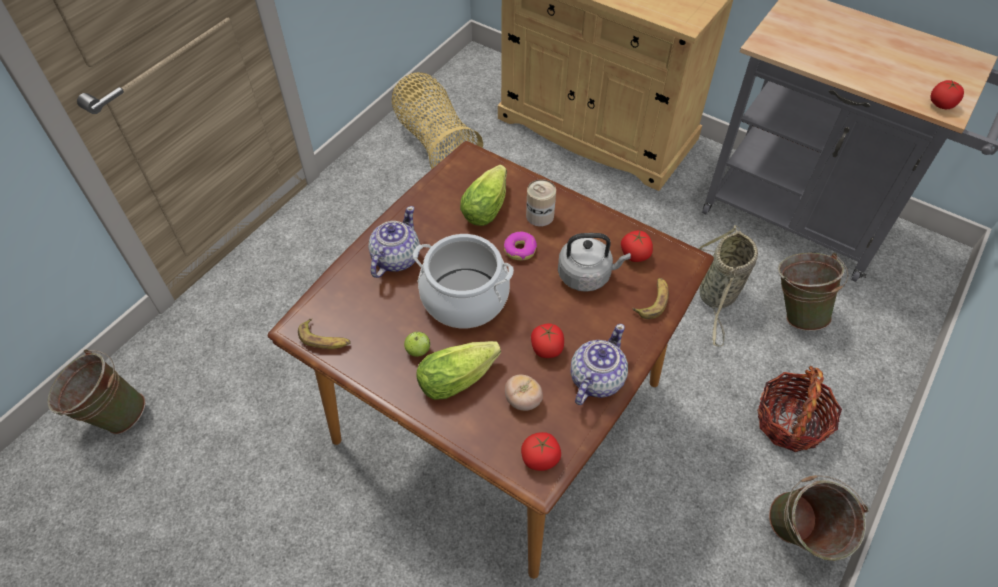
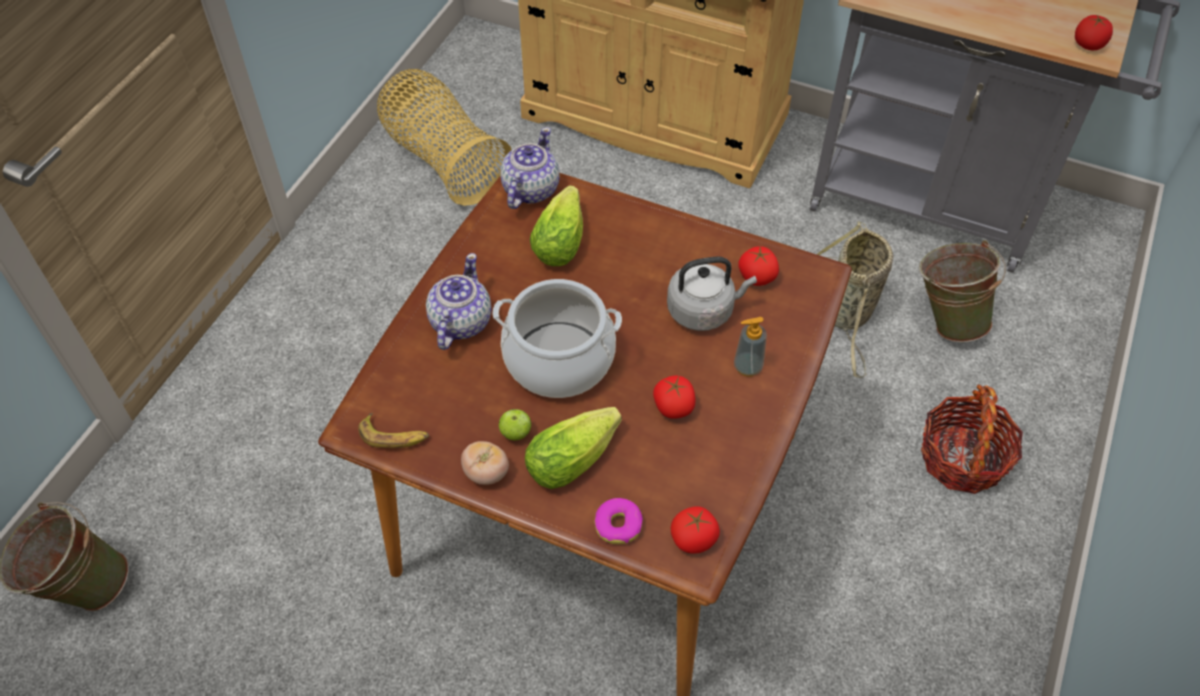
camera: 10 degrees left, 0 degrees up
donut [504,232,537,260] -> donut moved to [595,498,643,544]
tomato [505,374,543,411] -> tomato moved to [461,441,509,485]
can [526,179,556,226] -> none
teapot [570,324,628,405] -> teapot moved to [501,127,560,209]
banana [632,278,669,319] -> none
green bucket [769,475,869,561] -> none
none -> soap dispenser [734,317,767,377]

